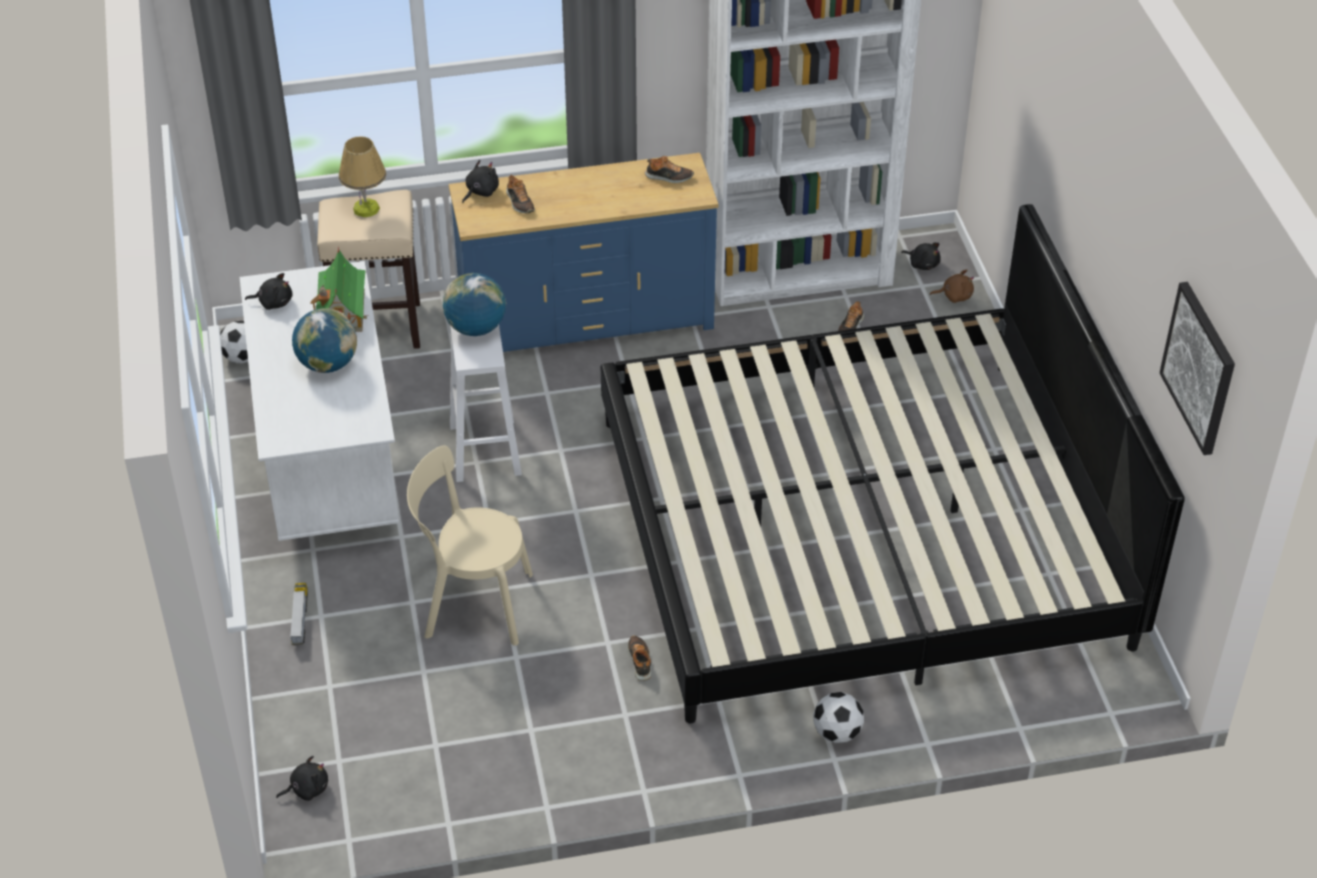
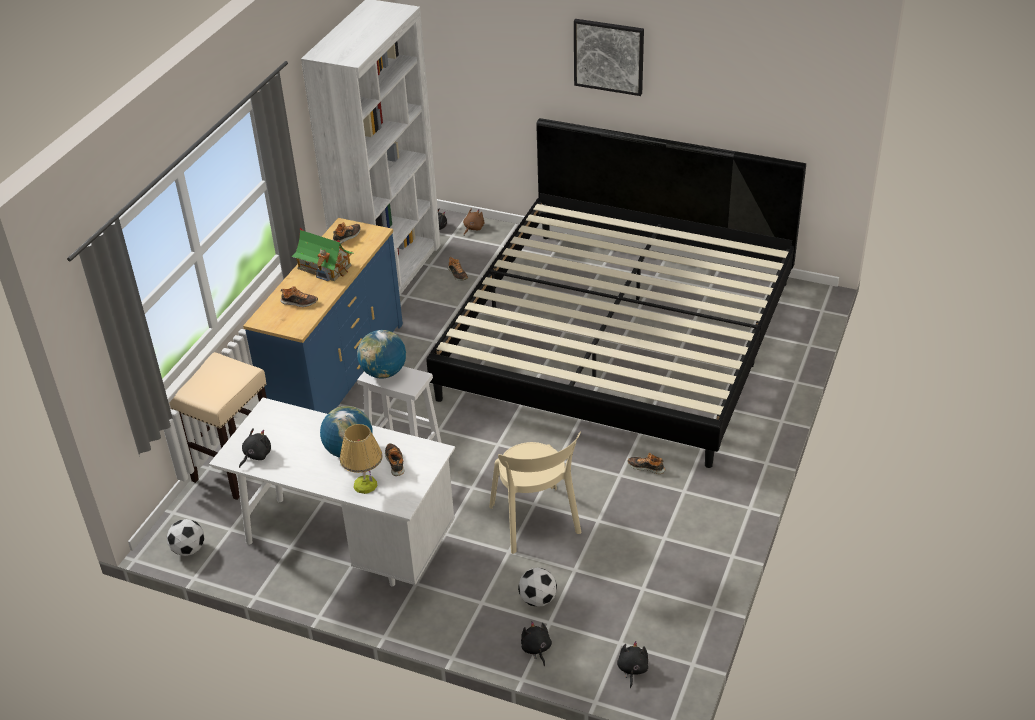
camera: 55 degrees left, 5 degrees down
toy truck [290,583,308,645] -> none
toy house [310,247,369,332] -> toy house moved to [292,227,354,281]
table lamp [339,136,386,217] -> table lamp moved to [340,424,383,494]
beige chair [407,445,533,646] -> beige chair turned 60 degrees counterclockwise [489,432,581,554]
black plush toy [462,160,499,203] -> black plush toy moved to [521,621,552,666]
football [813,692,864,743] -> football moved to [518,568,557,607]
picture [1159,282,1235,455] -> picture moved to [574,19,644,96]
none -> shoe [385,443,404,476]

